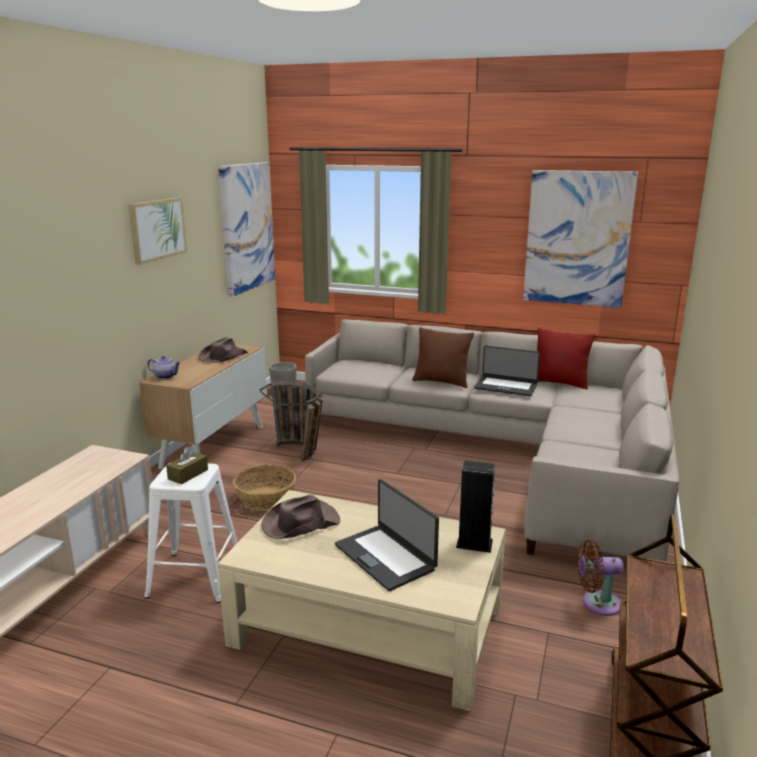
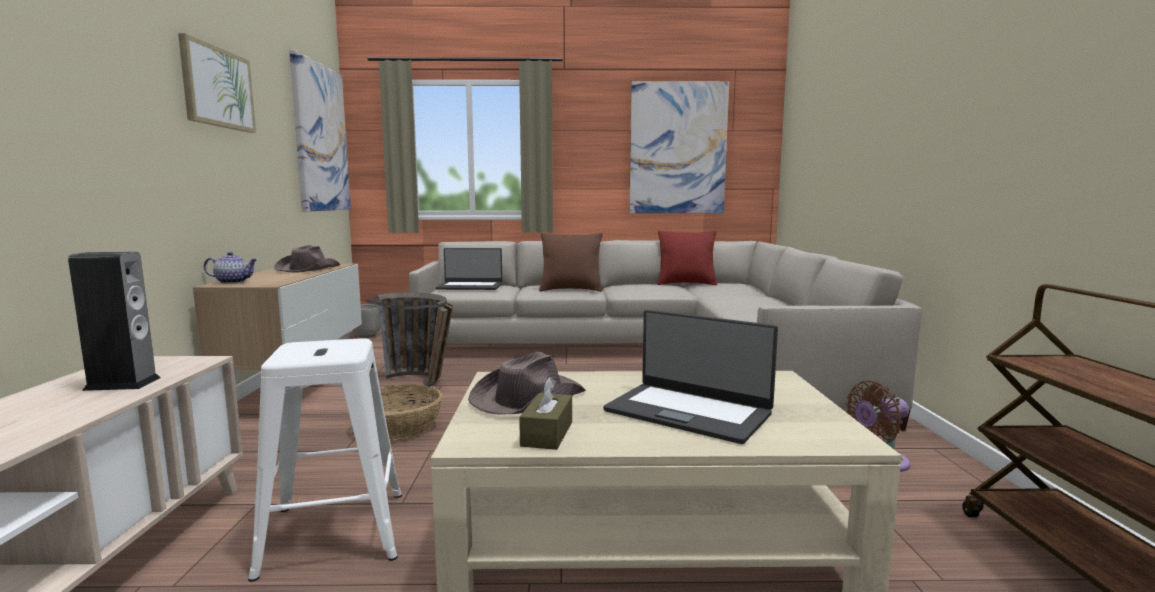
camera: 20 degrees left, 10 degrees down
brown tissue box [166,446,208,484] -> brown tissue box moved to [519,377,572,450]
speaker [456,461,495,553] -> speaker moved to [68,252,161,391]
laptop [474,346,540,396] -> laptop moved to [436,248,502,290]

